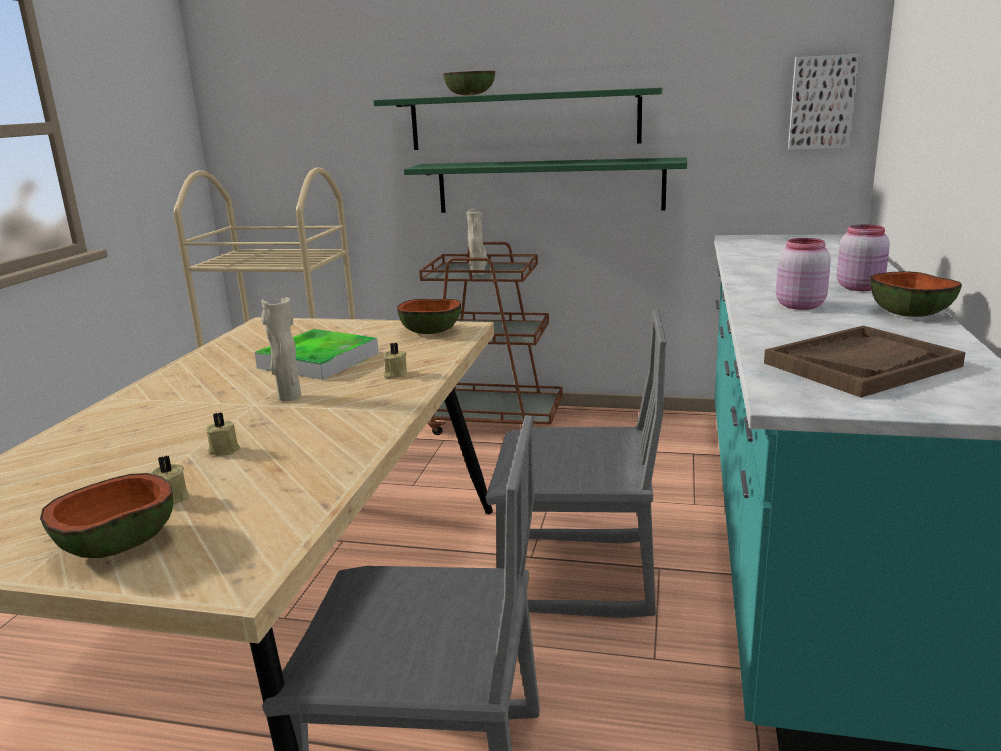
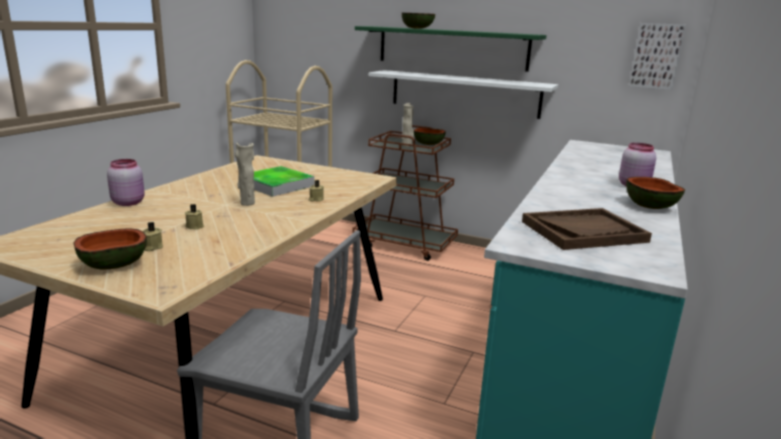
camera: 10 degrees right, 0 degrees up
bowl [397,299,461,334] -> bowl moved to [414,128,446,145]
green shelf [404,157,687,213] -> white shelf [369,70,558,119]
grey chair [485,309,666,618] -> none
pink jar [776,238,831,310] -> pink jar moved to [107,159,145,206]

